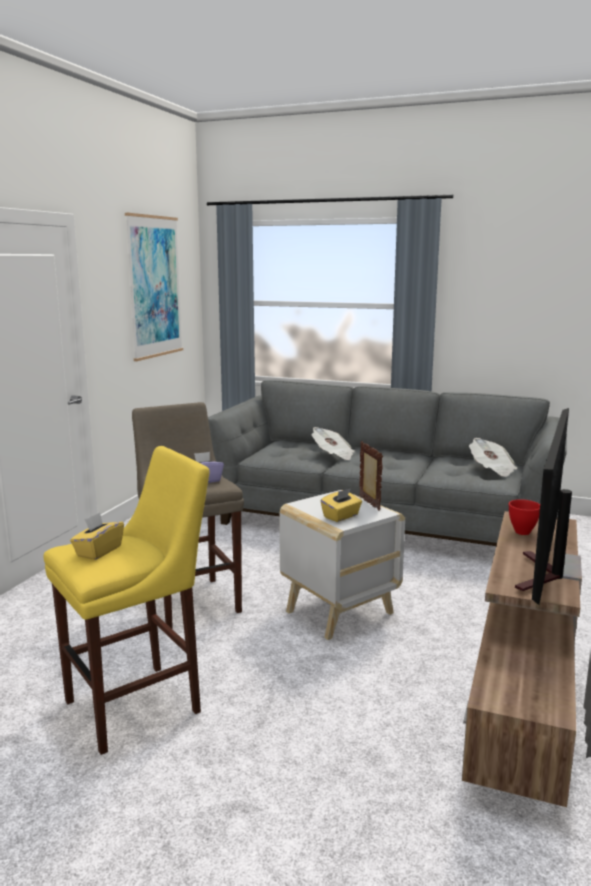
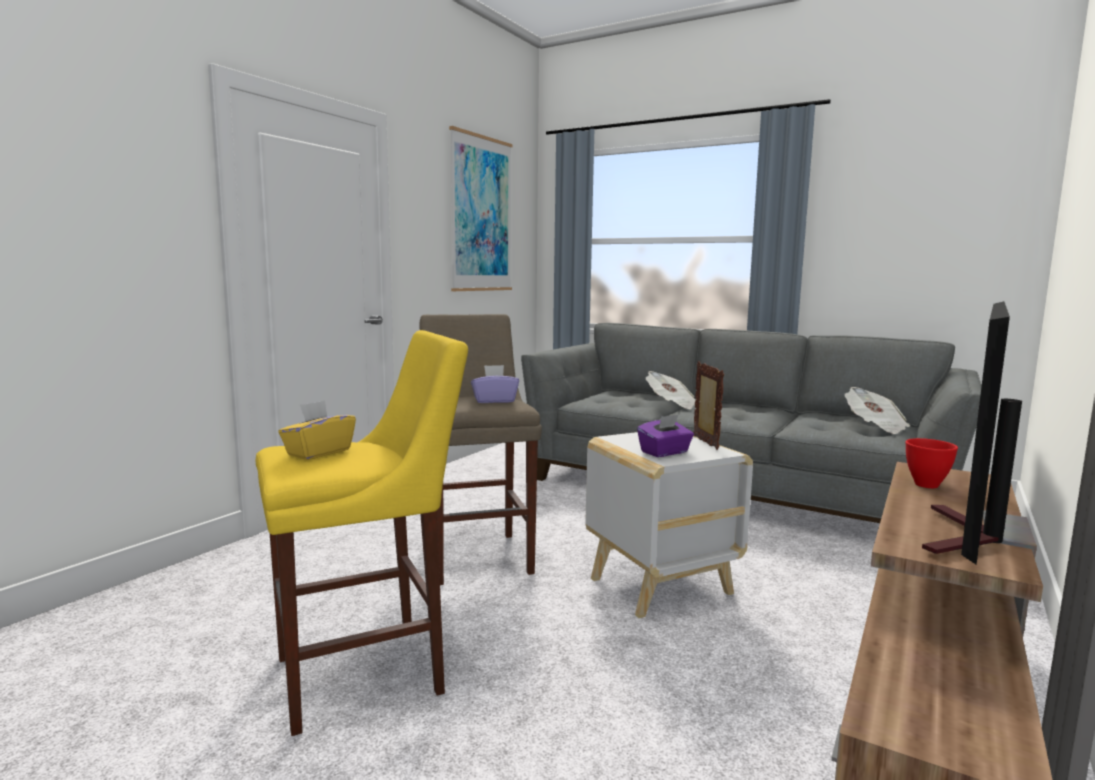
camera: 10 degrees right, 5 degrees down
yellow tissue box [321,488,362,522] -> purple tissue box [637,415,694,457]

